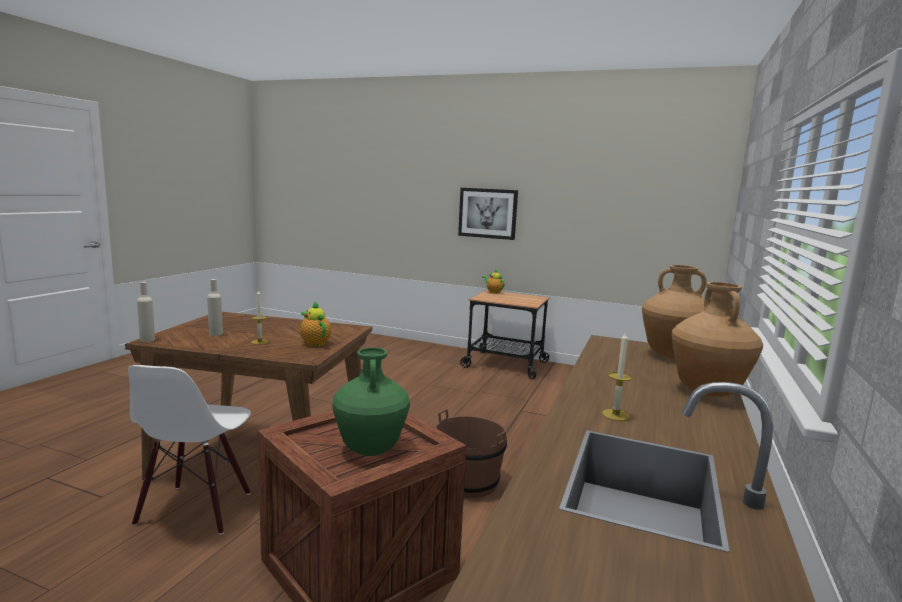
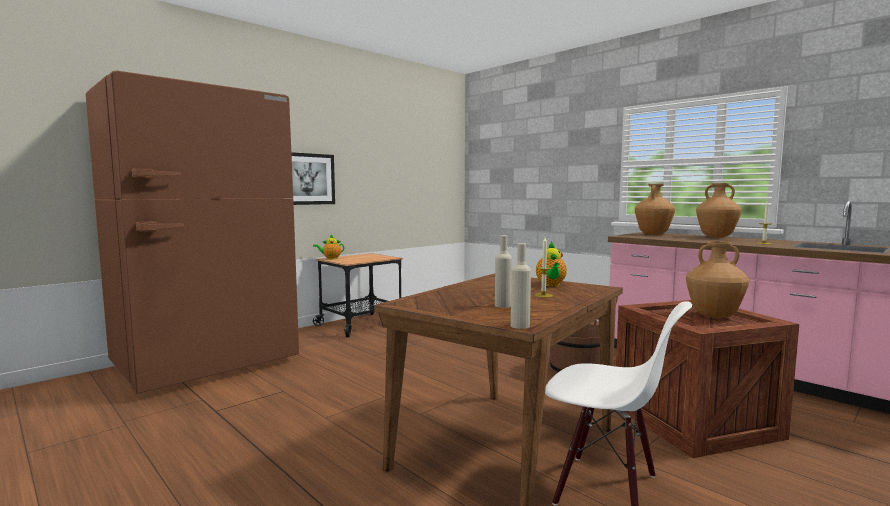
camera: 65 degrees left, 5 degrees down
teapot [300,301,331,346] -> teapot turned 75 degrees counterclockwise [536,242,567,286]
green vase [333,347,410,456] -> brown vase [686,241,749,318]
none -> brown fridge [86,70,299,394]

